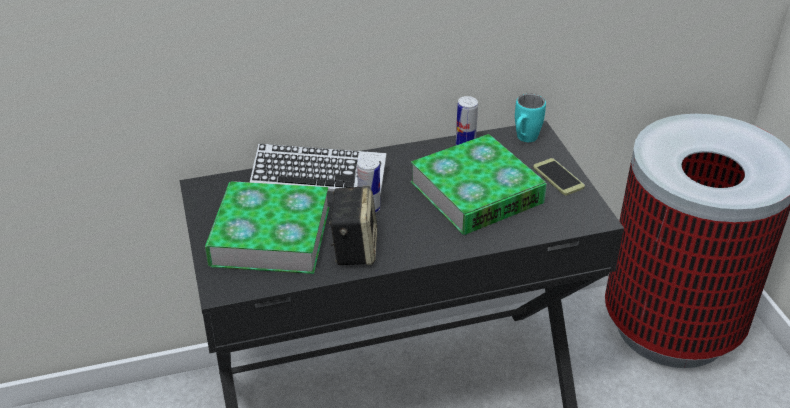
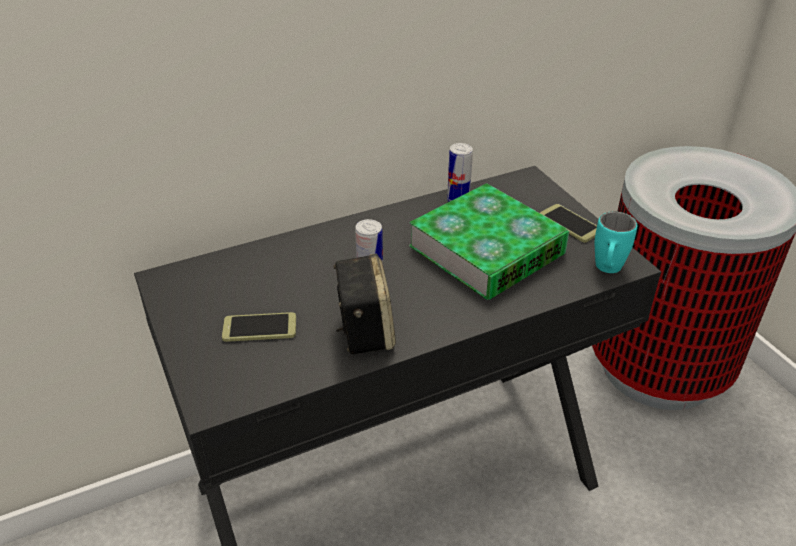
camera: 10 degrees left, 0 degrees up
book [205,181,329,274] -> phone [222,312,296,342]
keyboard [250,143,387,196] -> none
turquoise mug [515,94,546,142] -> turquoise mug moved to [595,211,637,273]

